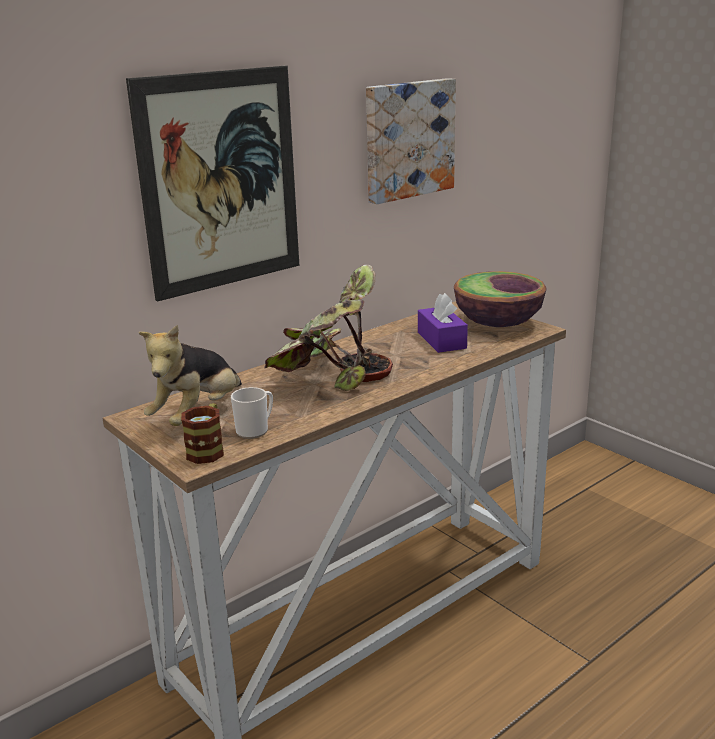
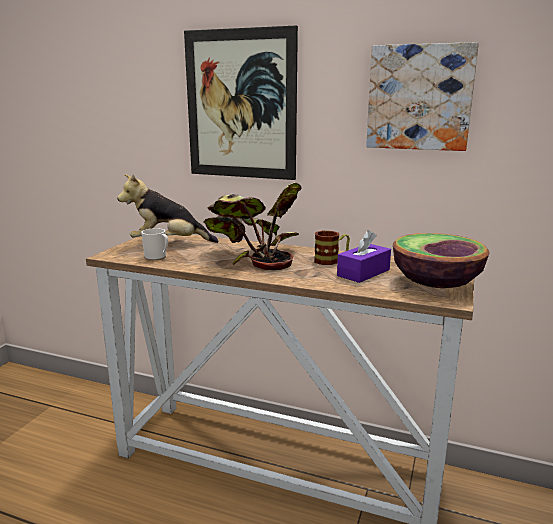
camera: 60 degrees right, 5 degrees down
mug [181,403,224,464] -> mug moved to [314,231,350,265]

